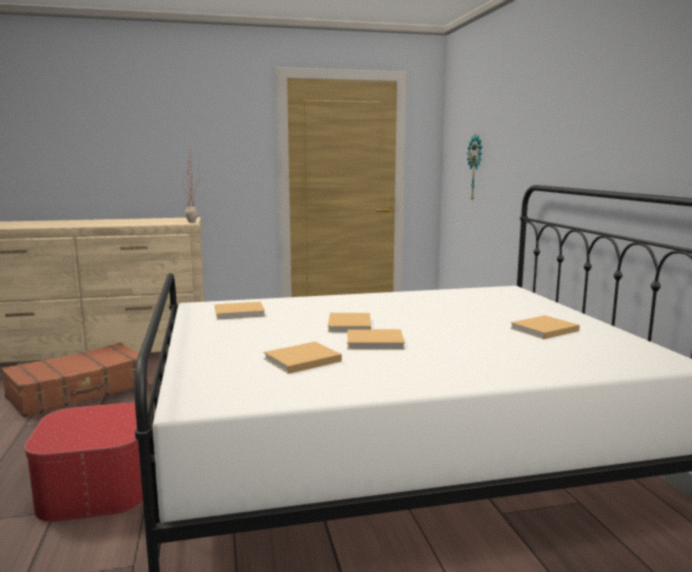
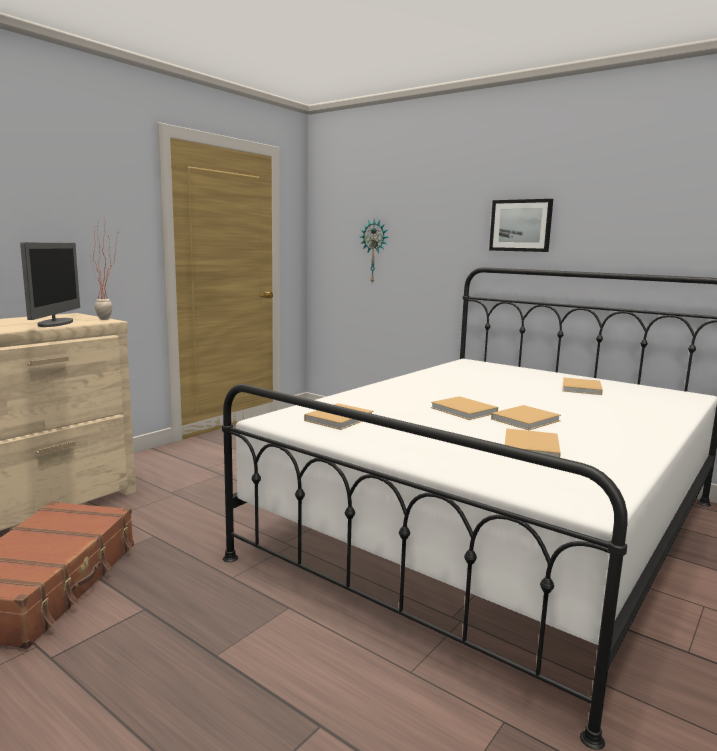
camera: 40 degrees left, 0 degrees up
ottoman [24,403,143,522] -> none
none -> monitor [20,242,80,327]
none -> picture [489,199,553,252]

